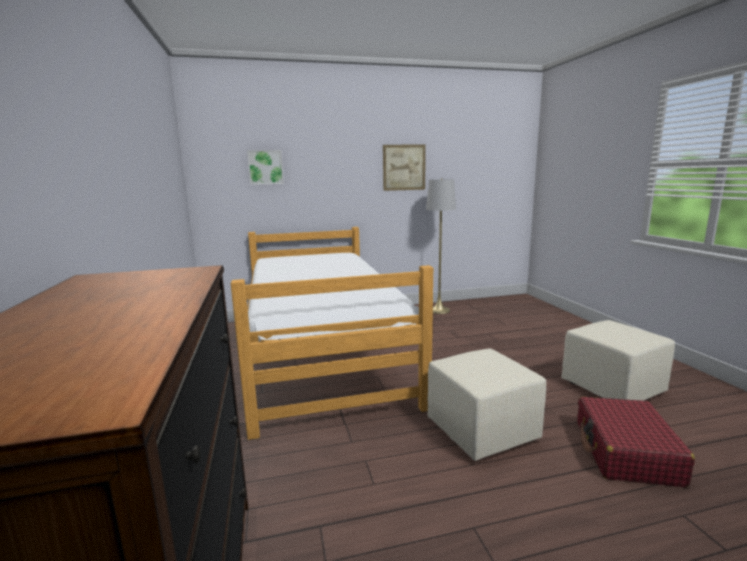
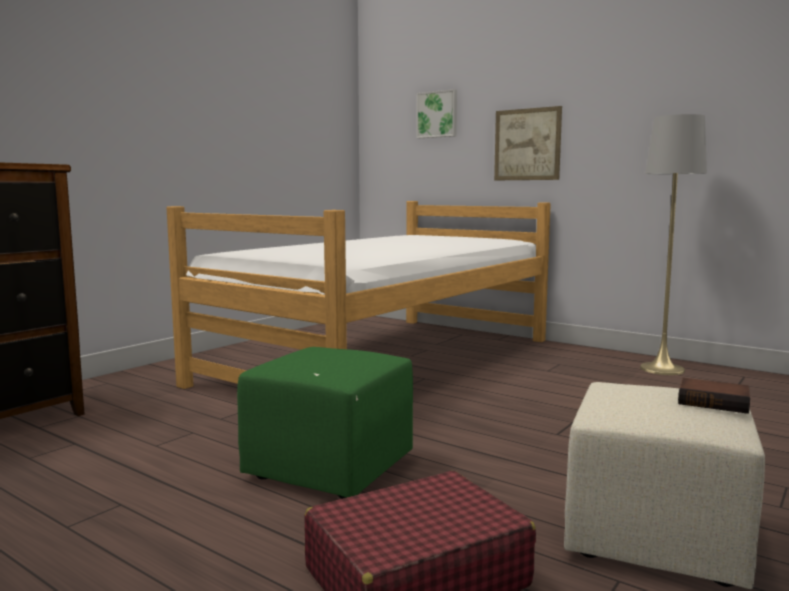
camera: 50 degrees right, 5 degrees down
picture [383,145,426,191] -> picture moved to [494,106,562,180]
beige ottoman [428,348,546,461] -> green ottoman [237,347,413,499]
none -> book [678,378,750,414]

